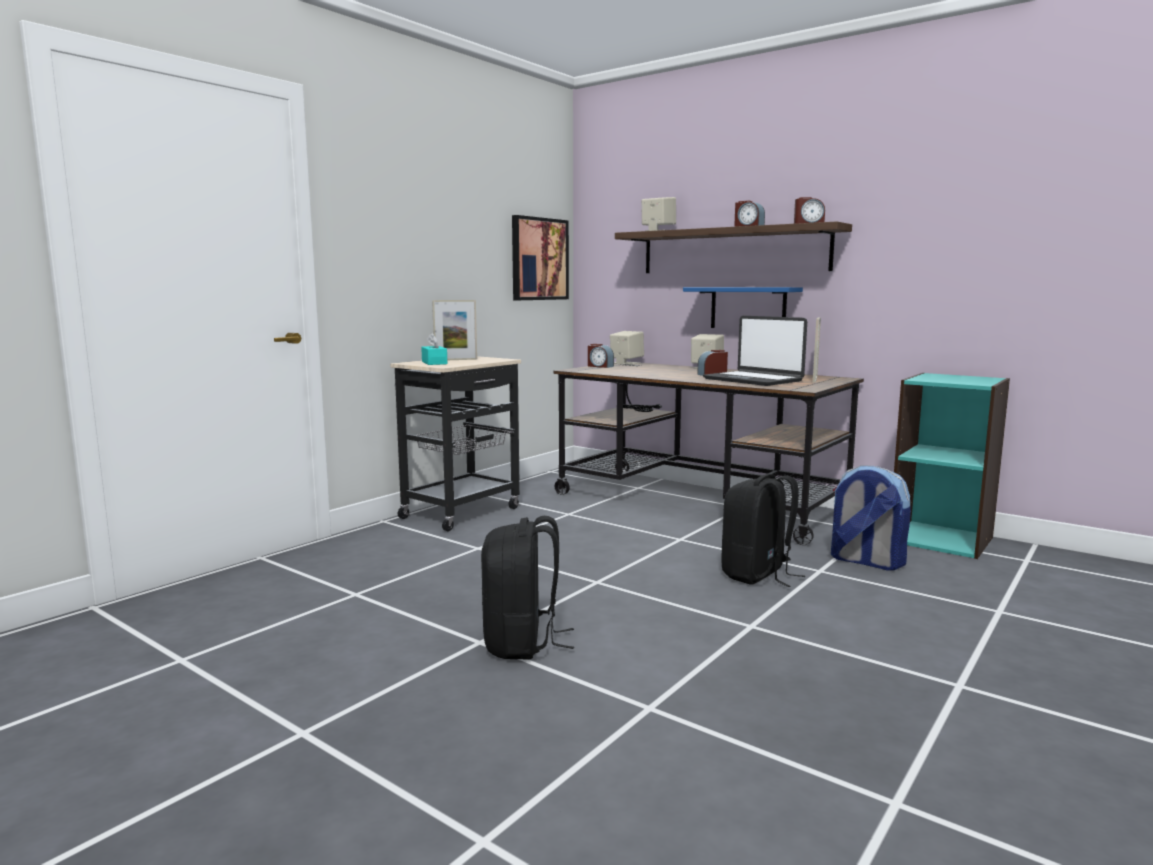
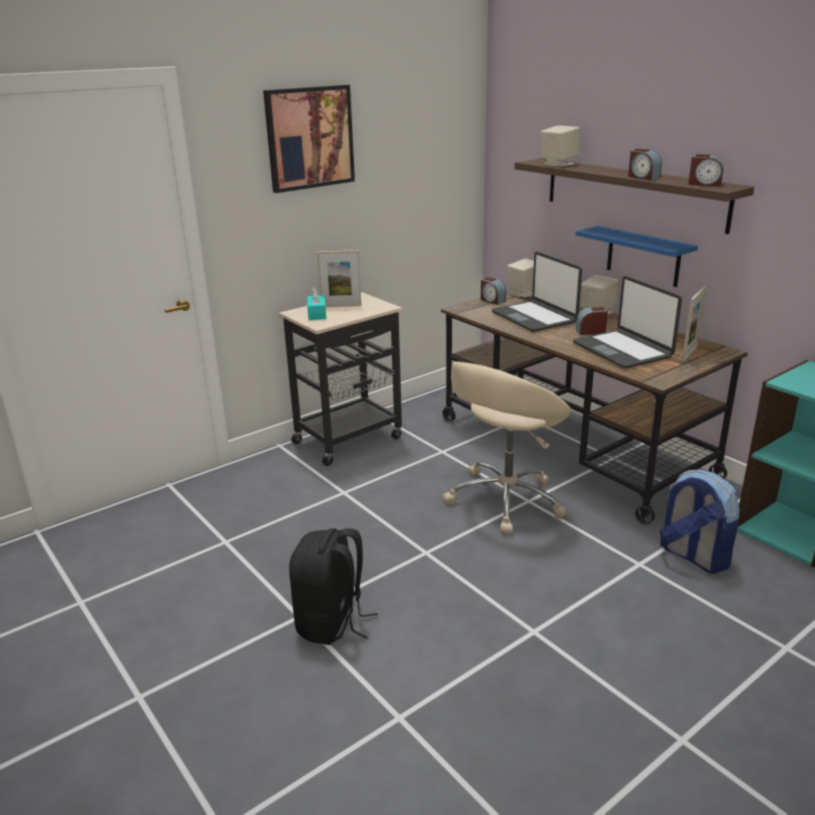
camera: 15 degrees right, 15 degrees up
picture [512,215,569,300] -> picture moved to [263,85,355,193]
black backpack [721,474,805,587] -> none
none -> beige office chair [443,362,571,534]
none -> laptop [491,252,582,332]

